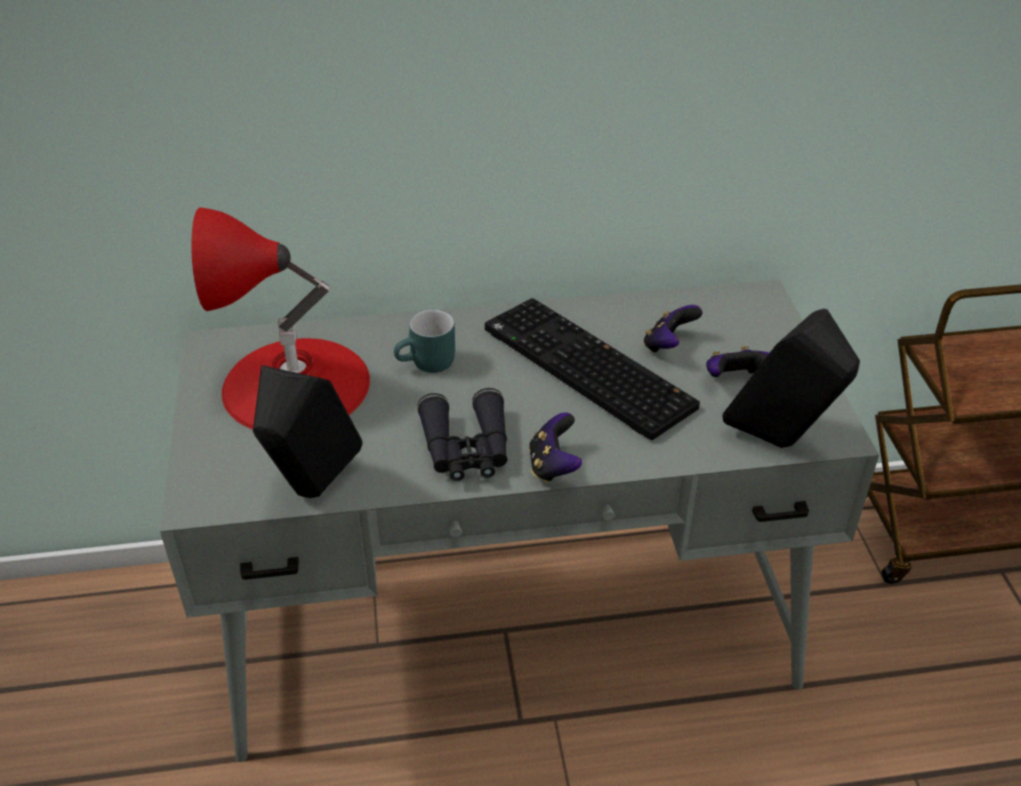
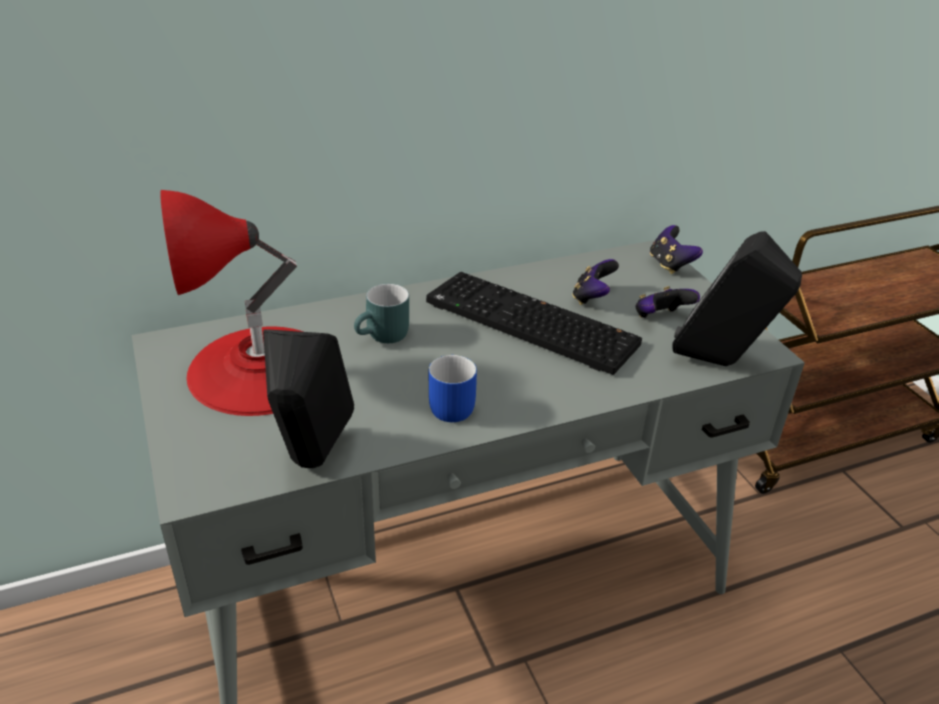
camera: 15 degrees left, 5 degrees down
black binoculars [417,388,507,481] -> blue mug [429,355,477,422]
game controller [529,412,582,483] -> game controller moved to [650,225,703,274]

